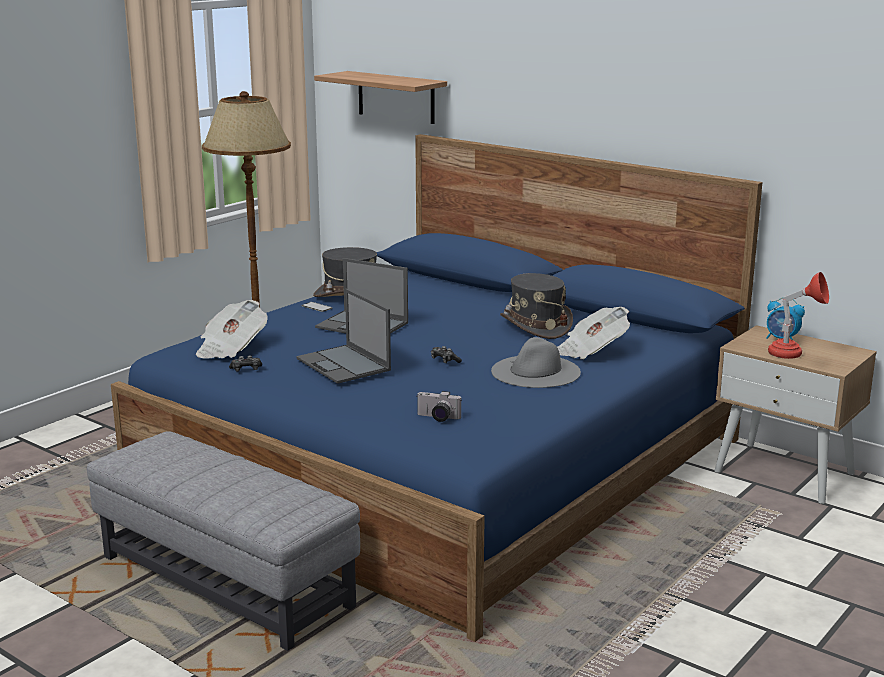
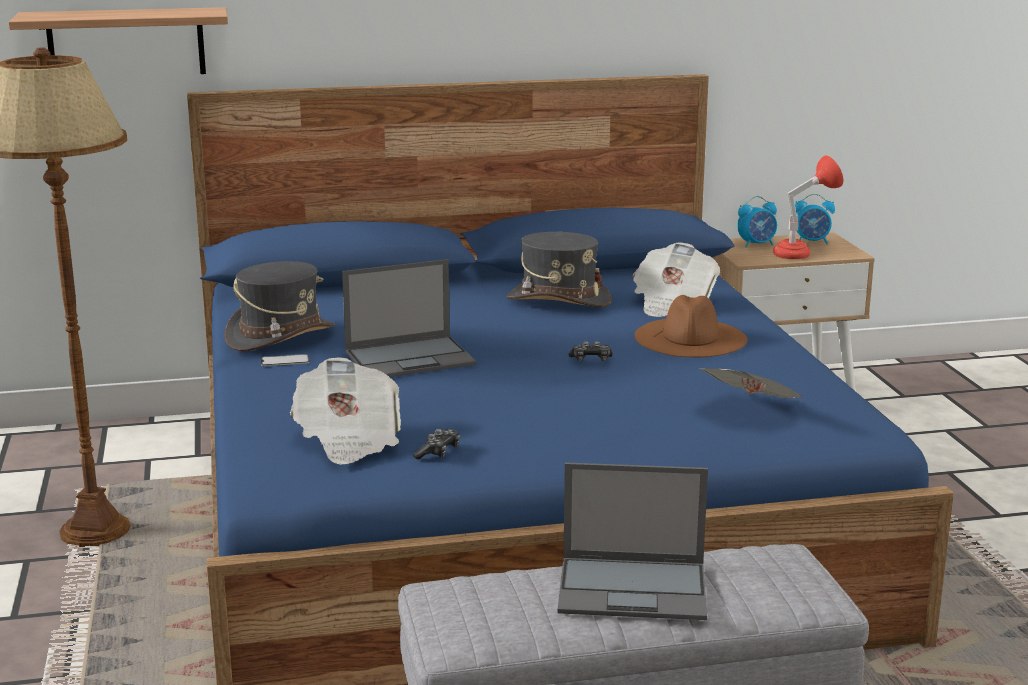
camera: 50 degrees left, 0 degrees up
laptop [296,288,391,384] -> laptop moved to [558,463,708,620]
camera [417,391,462,422] -> newspaper [696,368,803,399]
grey hat [491,337,581,388] -> brown hat [634,295,748,357]
none -> alarm clock [795,194,835,244]

